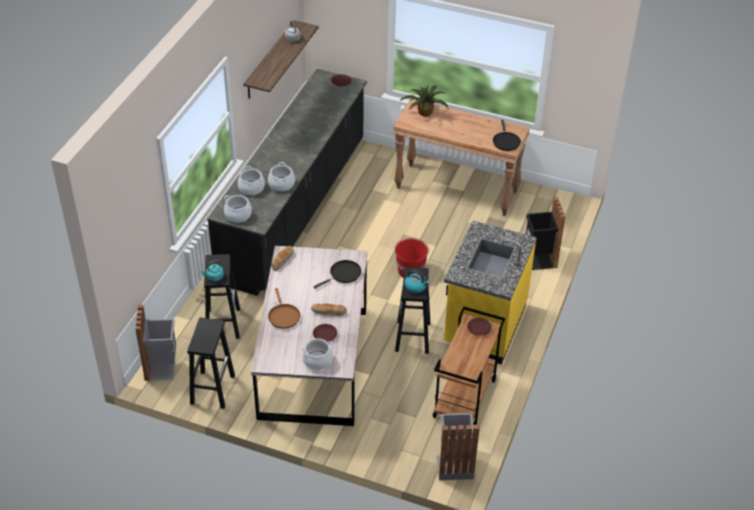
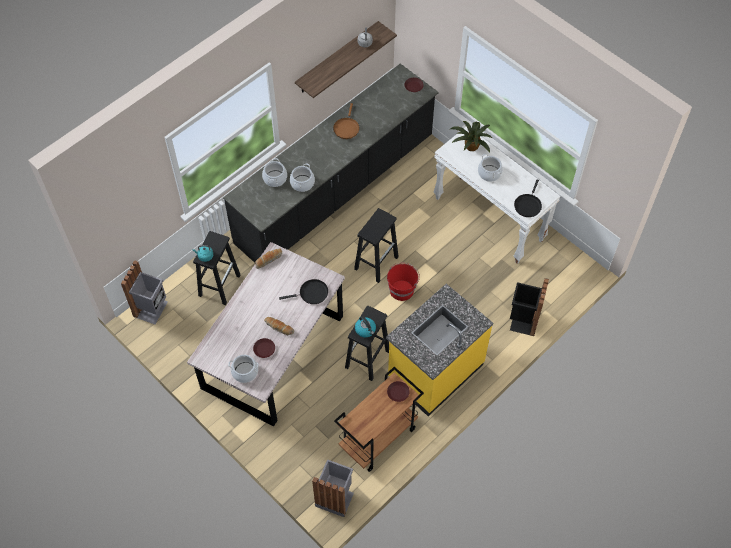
camera: 25 degrees right, 15 degrees up
black stool [187,318,235,409] -> black stool moved to [354,208,399,283]
cooking pot [224,195,252,223] -> cooking pot moved to [478,154,503,182]
brown frying pan [268,288,300,329] -> brown frying pan moved to [333,103,360,139]
brown console table [393,99,530,216] -> white console table [434,127,560,264]

